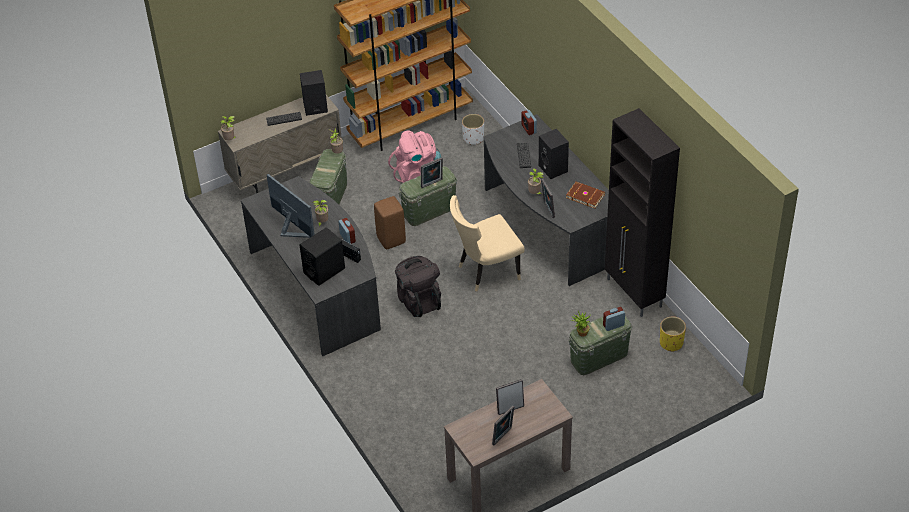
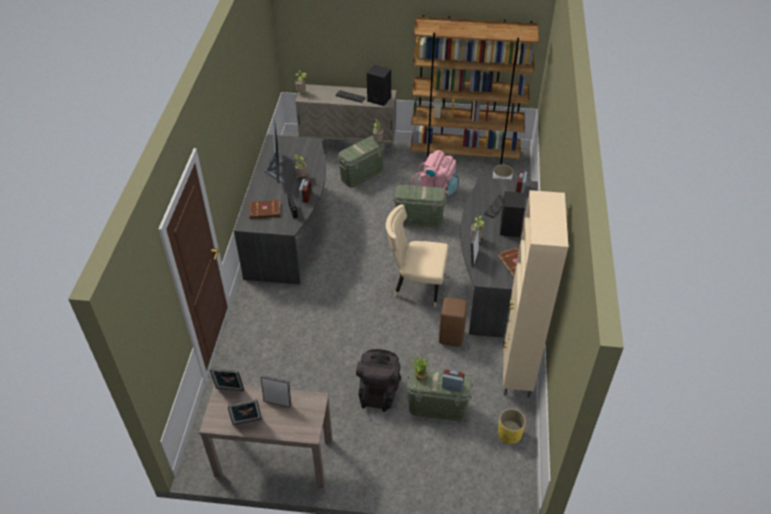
camera: 35 degrees right, 0 degrees up
black speaker [299,227,345,286] -> brown book [249,200,280,219]
brown stool [374,196,406,249] -> brown stool moved to [439,298,467,347]
black backpack [395,256,441,317] -> black backpack moved to [356,349,401,412]
picture frame [421,157,443,188] -> picture frame moved to [209,368,244,391]
black cabinet [605,108,680,317] -> beige cabinet [502,190,568,398]

